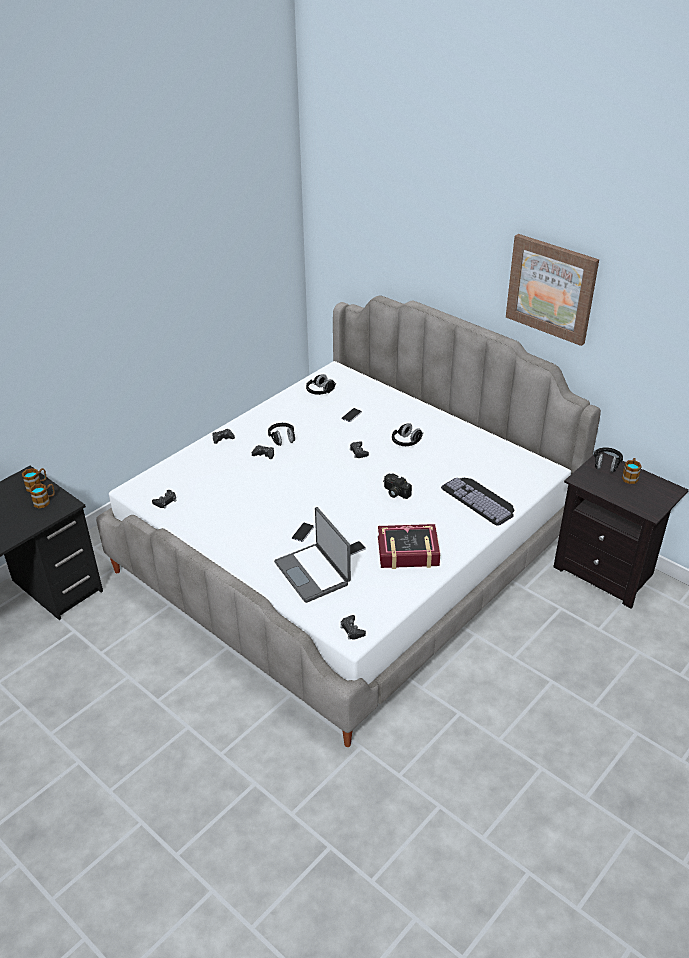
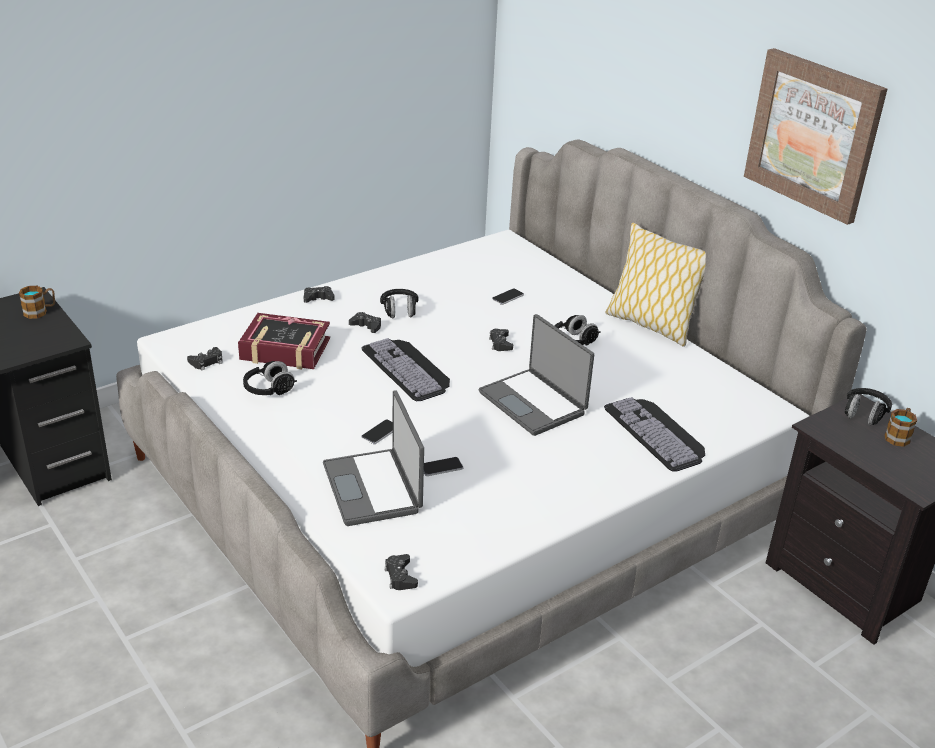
camera: 10 degrees right, 5 degrees down
mug [29,483,55,508] -> none
black headphones [306,374,336,395] -> black headphones moved to [243,361,297,395]
book [378,524,440,569] -> book moved to [238,313,330,369]
camera [383,473,412,499] -> laptop [479,314,594,436]
none -> keyboard [361,338,450,401]
none -> pillow [605,223,706,347]

